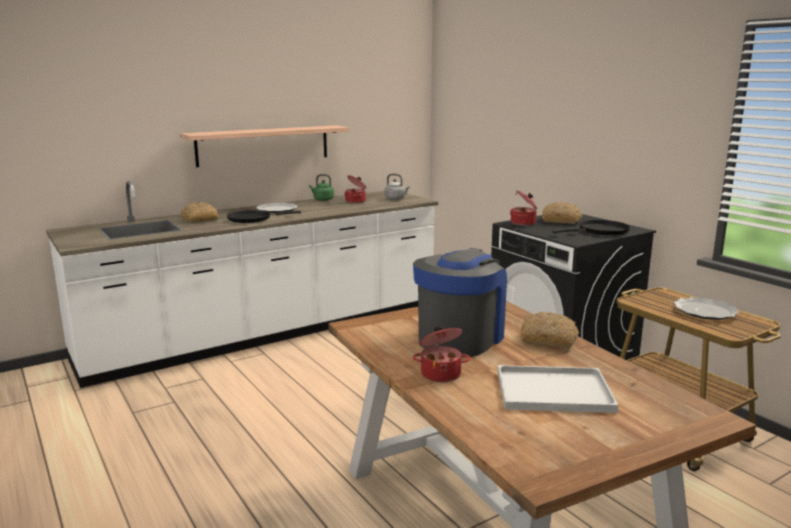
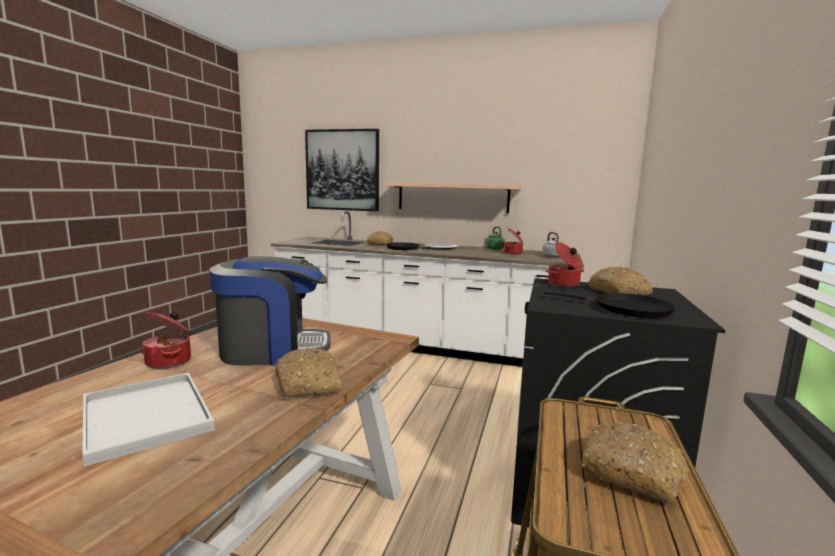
camera: 50 degrees right, 5 degrees down
plate [674,297,739,320] -> bread [581,422,690,503]
none -> picture [305,129,379,212]

